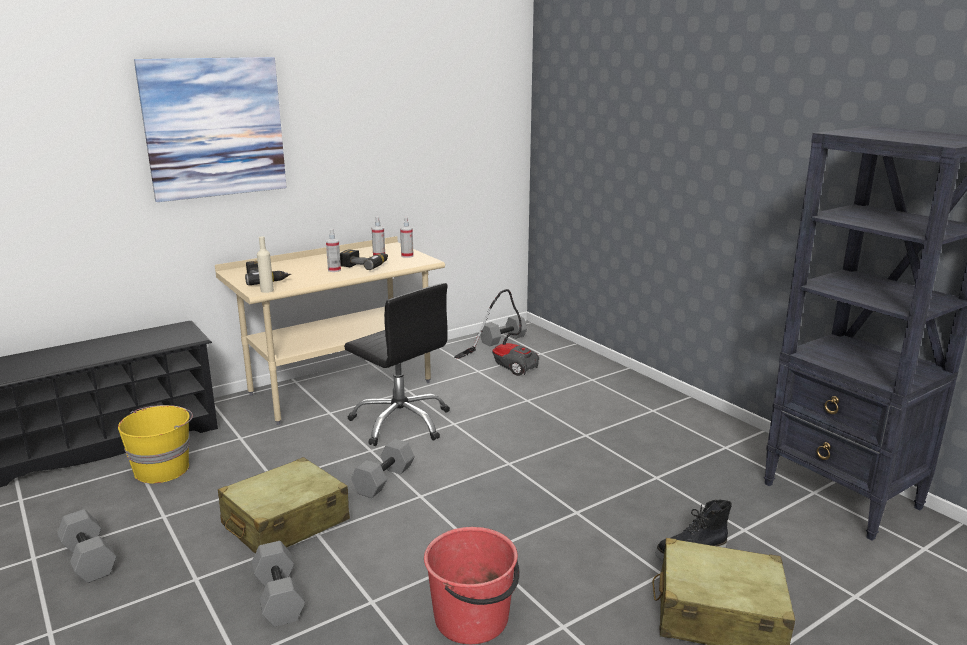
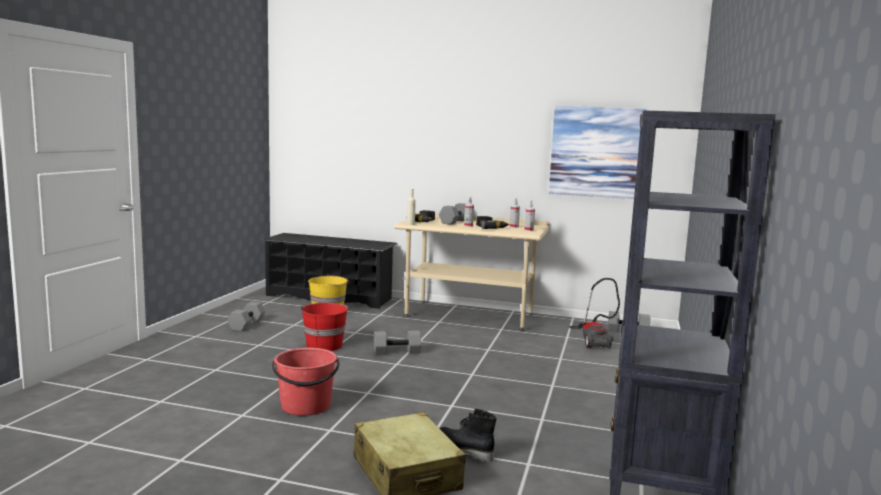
camera: 50 degrees right, 10 degrees down
picture [134,57,287,202] -> picture moved to [549,106,646,199]
beige suitcase [218,457,350,553] -> red bucket [301,303,349,351]
grey dumbbell [252,541,305,627] -> grey dumbbell moved to [439,203,465,225]
black office chair [344,283,450,446] -> none

